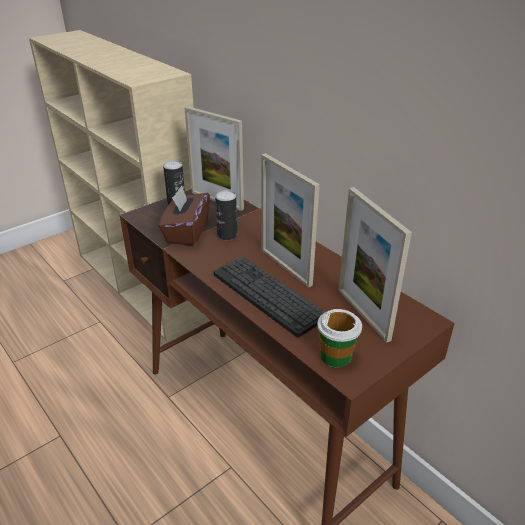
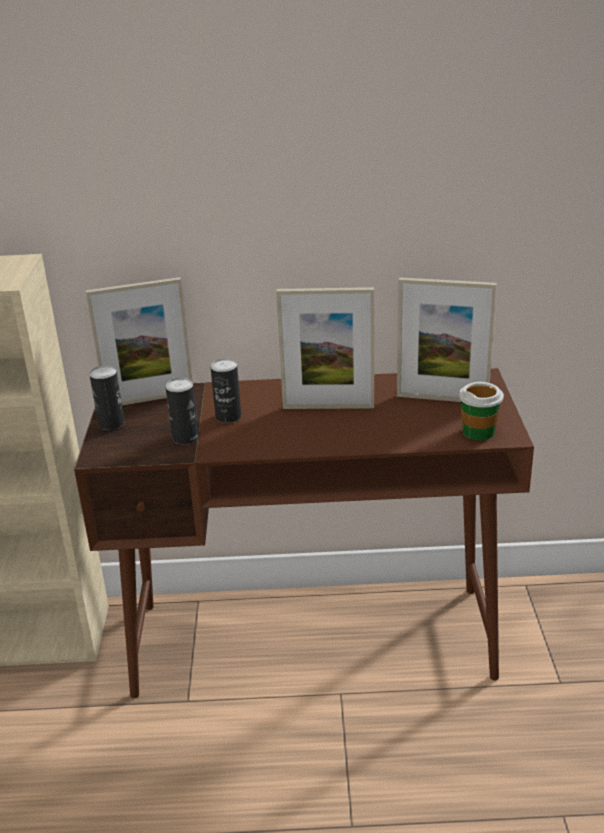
camera: 50 degrees left, 5 degrees down
brown tissue box [159,185,210,246] -> can [165,378,199,444]
keyboard [214,257,325,337] -> none

